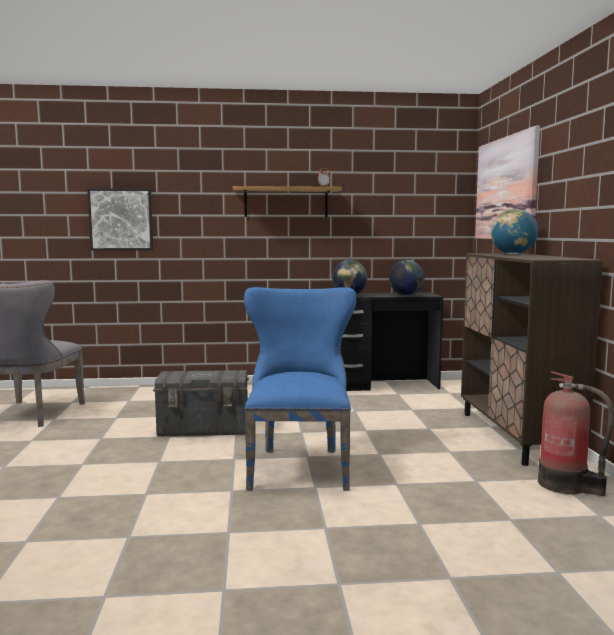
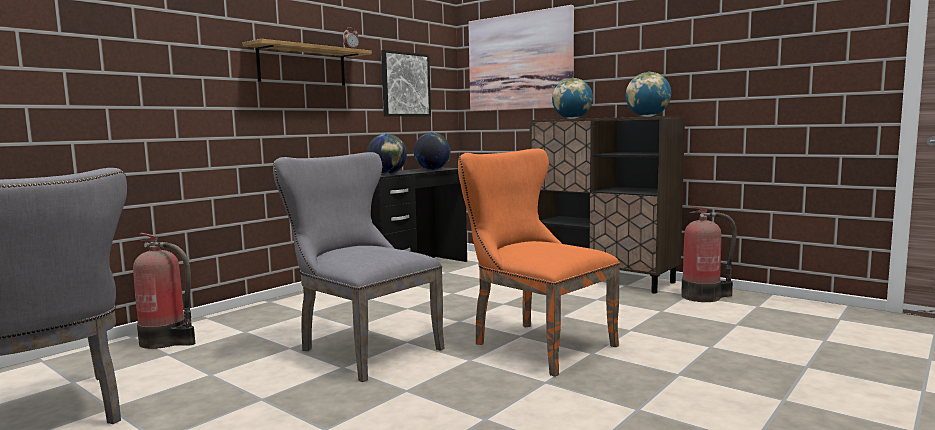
camera: 45 degrees left, 0 degrees up
picture [87,188,153,251] -> picture moved to [381,50,431,116]
grey storage box [153,370,249,436] -> grey chair [273,152,445,382]
blue chair [244,287,357,491] -> orange chair [458,149,620,377]
none -> fire extinguisher [133,233,195,349]
none -> globe [626,72,671,117]

